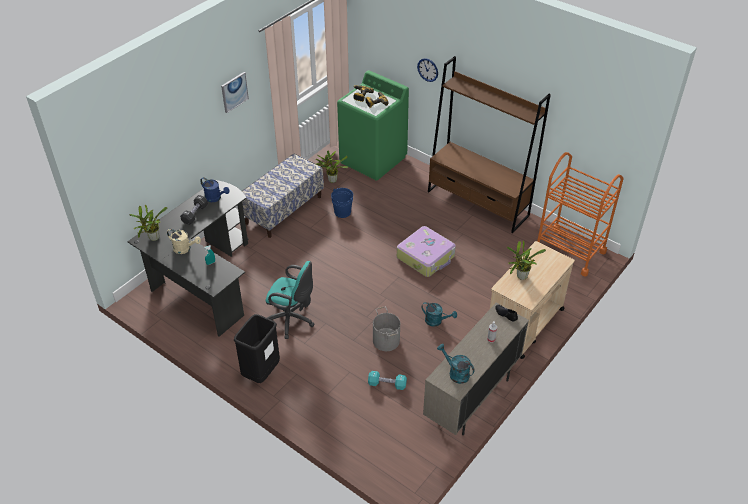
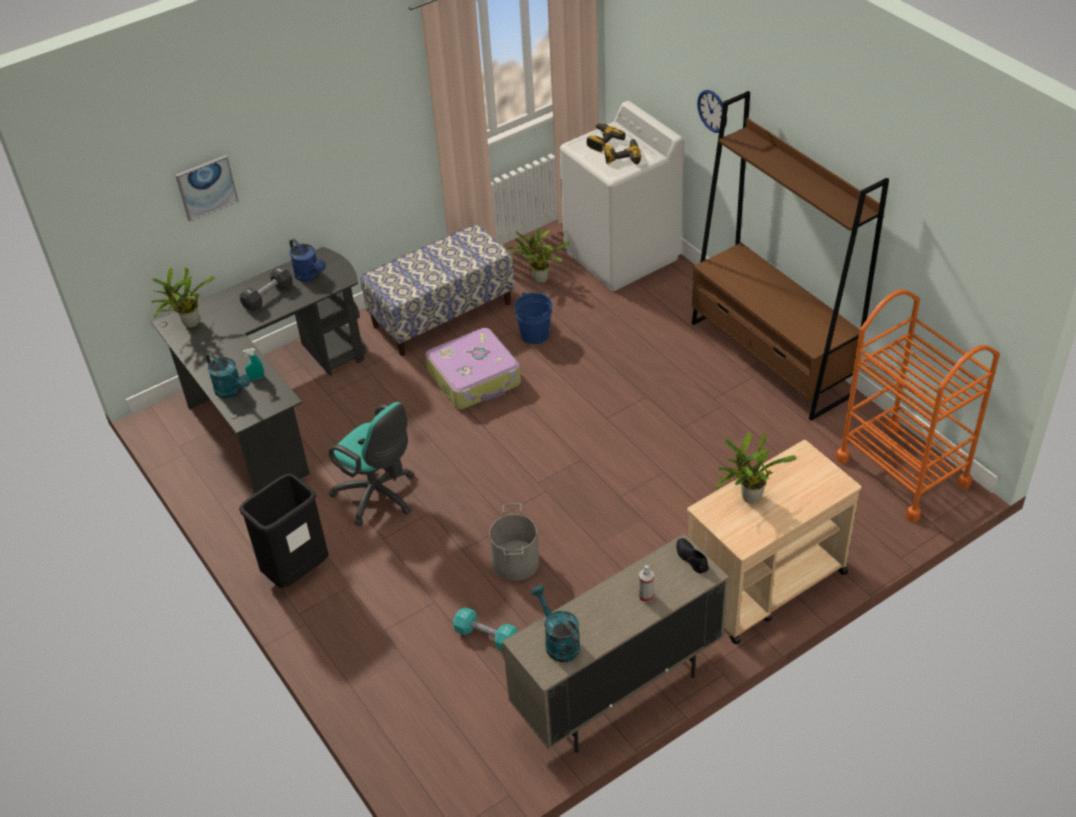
camera: 20 degrees right, 0 degrees up
beige watering can [167,229,201,254] -> none
picture [221,72,249,113] -> picture moved to [175,155,239,222]
green washing machine [337,70,409,181] -> white washing machine [560,101,683,291]
suitcase [397,226,456,277] -> suitcase moved to [425,328,521,409]
turquoise watering can [422,302,457,327] -> turquoise watering can moved to [206,353,251,398]

